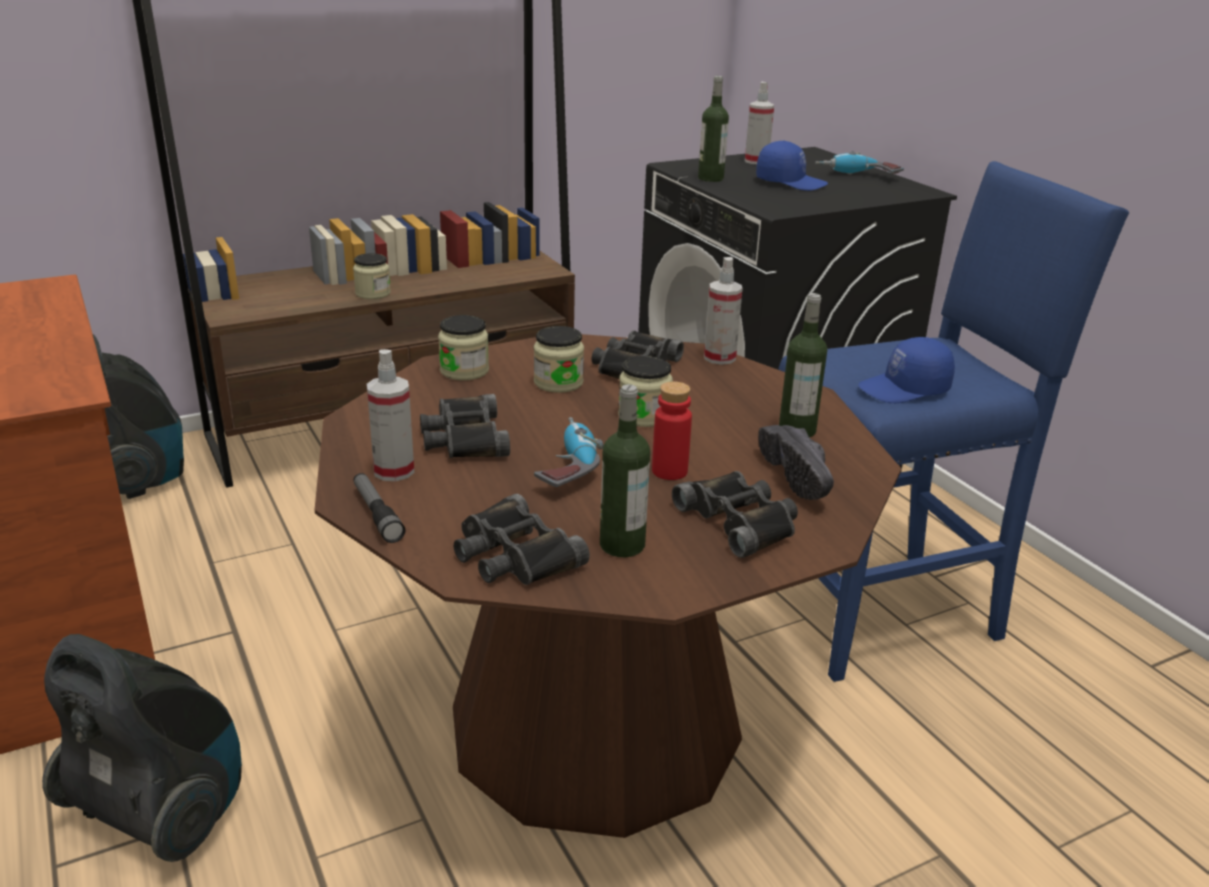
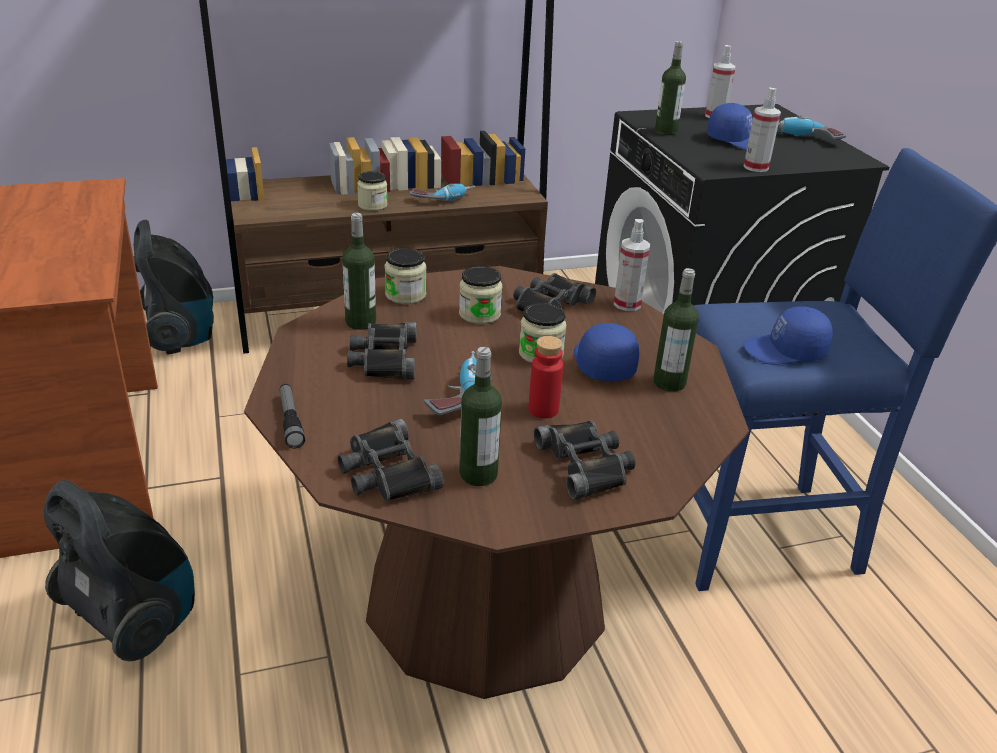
camera: 10 degrees right, 5 degrees up
spray bottle [367,349,414,481] -> spray bottle moved to [744,87,781,172]
black shoe [758,425,834,500] -> none
none -> bottle [342,213,376,330]
none -> power drill [410,183,475,201]
none -> blue cap [574,323,639,381]

